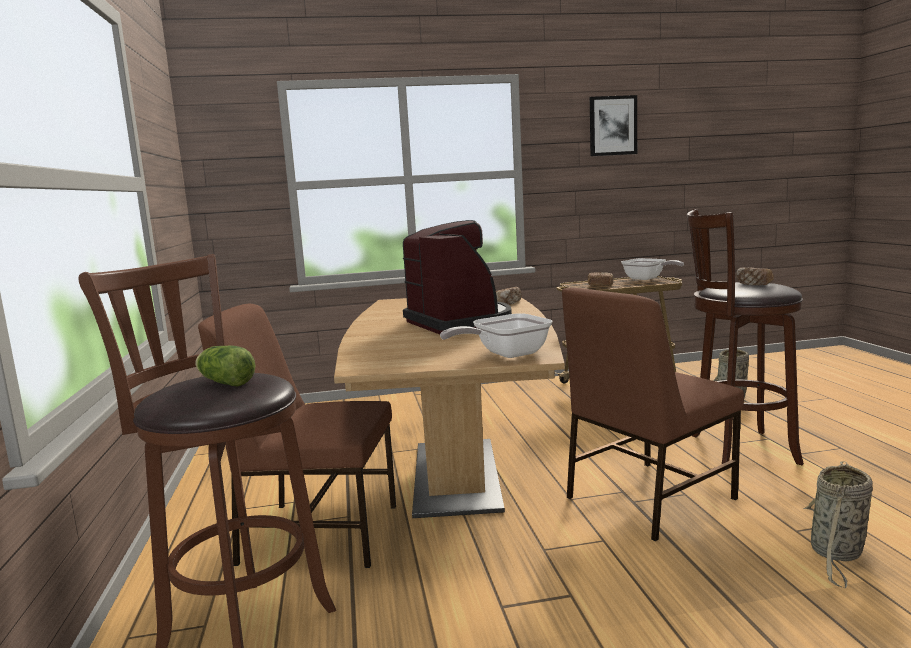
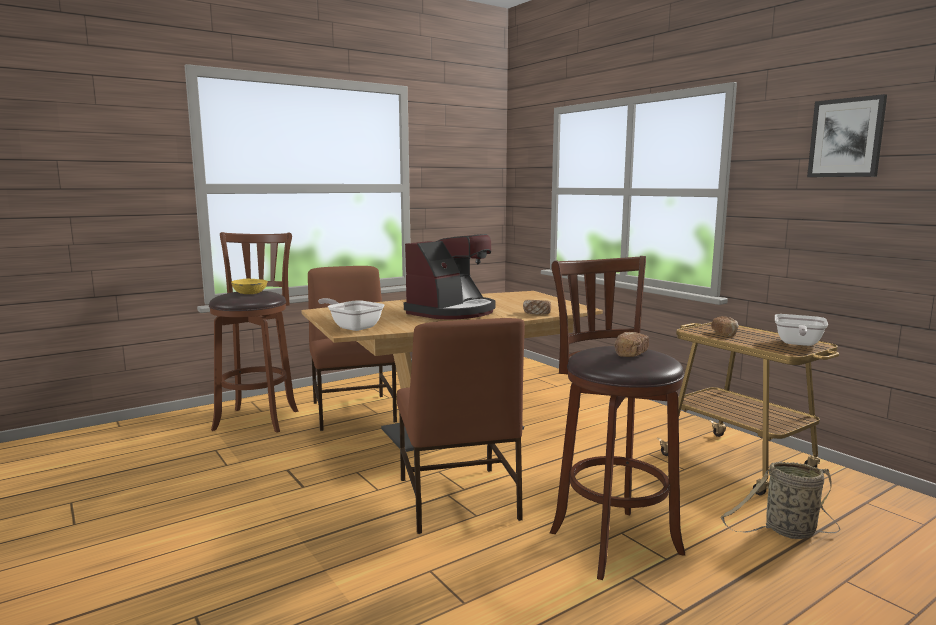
camera: 65 degrees right, 0 degrees up
lettuce [196,345,256,386] -> yellow bowl [231,279,268,294]
brown chair [562,288,744,541] -> brown chair turned 135 degrees counterclockwise [397,318,525,534]
basket [803,461,873,588] -> none

